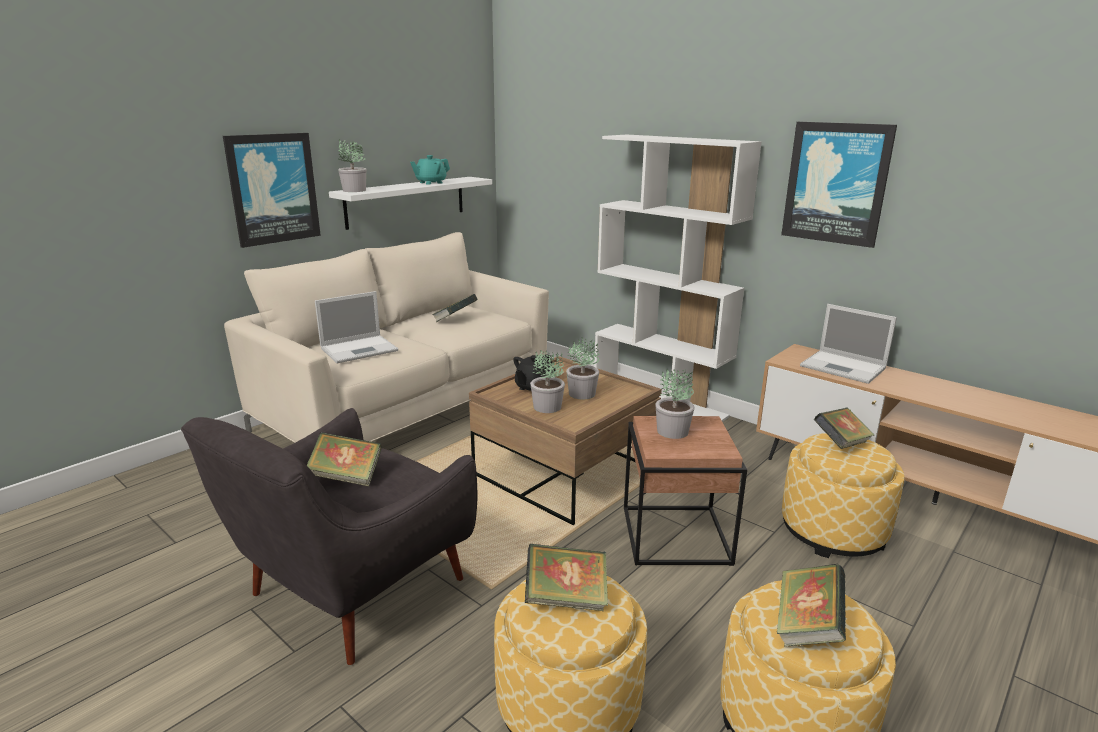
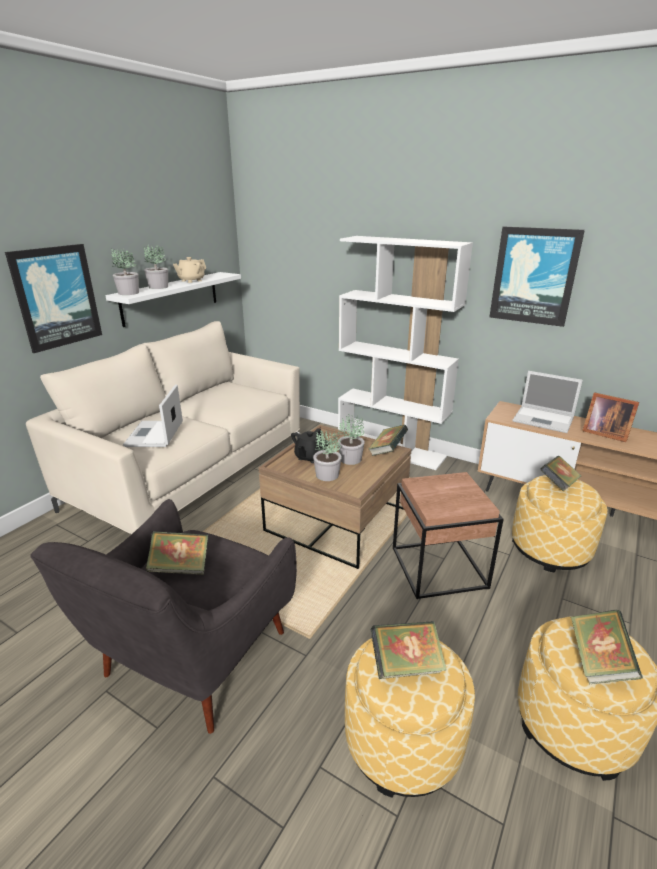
camera: 10 degrees left, 5 degrees up
laptop [315,291,398,363] -> laptop turned 135 degrees clockwise [123,384,183,447]
turquoise teapot [410,155,450,184] -> beige teapot [173,257,206,283]
book [432,294,478,322] -> book moved to [369,424,408,456]
potted plant [655,369,695,439] -> potted plant moved to [144,246,168,289]
none -> picture frame [582,392,639,442]

